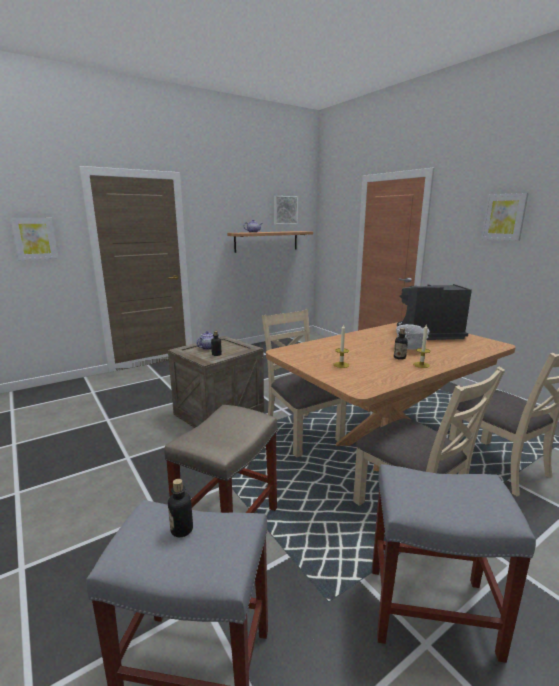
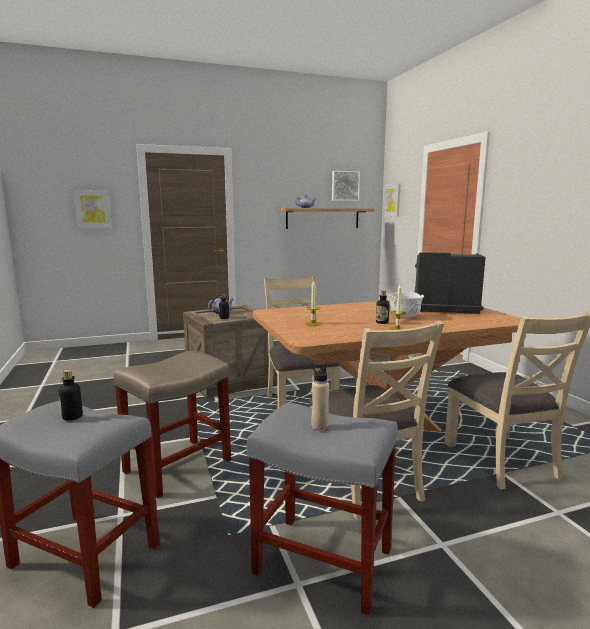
camera: 15 degrees right, 5 degrees down
picture [481,193,529,241] -> picture moved to [383,183,400,216]
none -> beige bottle [311,364,329,430]

